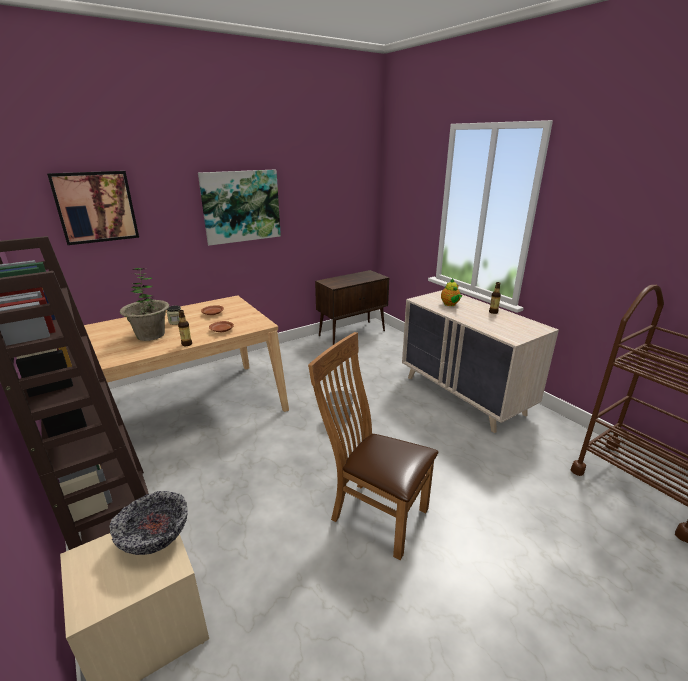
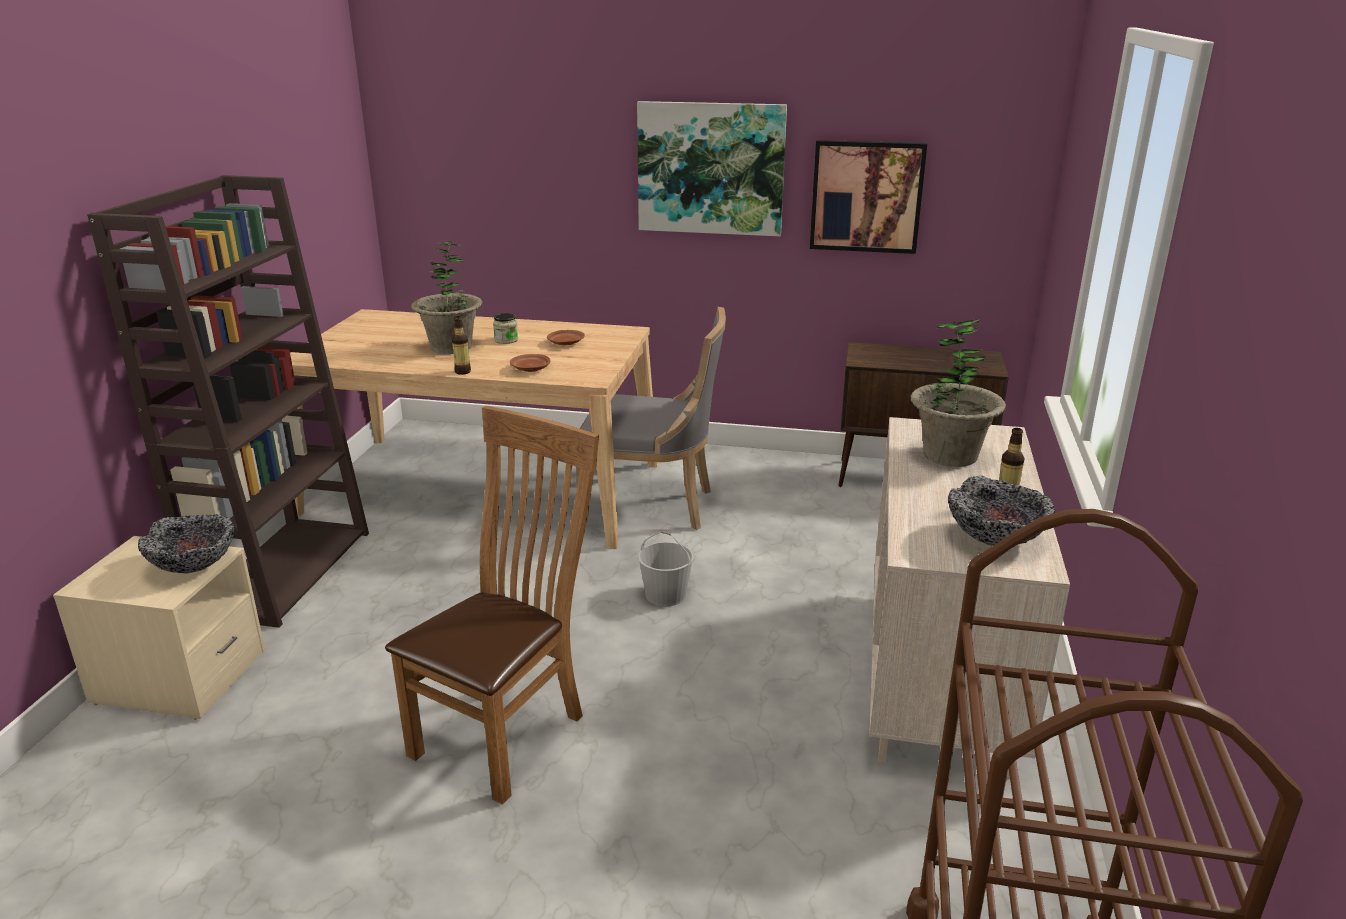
camera: 45 degrees right, 0 degrees up
picture [47,171,139,245] -> picture moved to [810,140,927,254]
brown chair [308,332,438,560] -> brown chair turned 45 degrees clockwise [385,406,599,804]
teapot [441,279,462,306] -> potted plant [910,318,1006,467]
none -> grey chair [576,307,726,530]
none -> bowl [948,476,1055,546]

